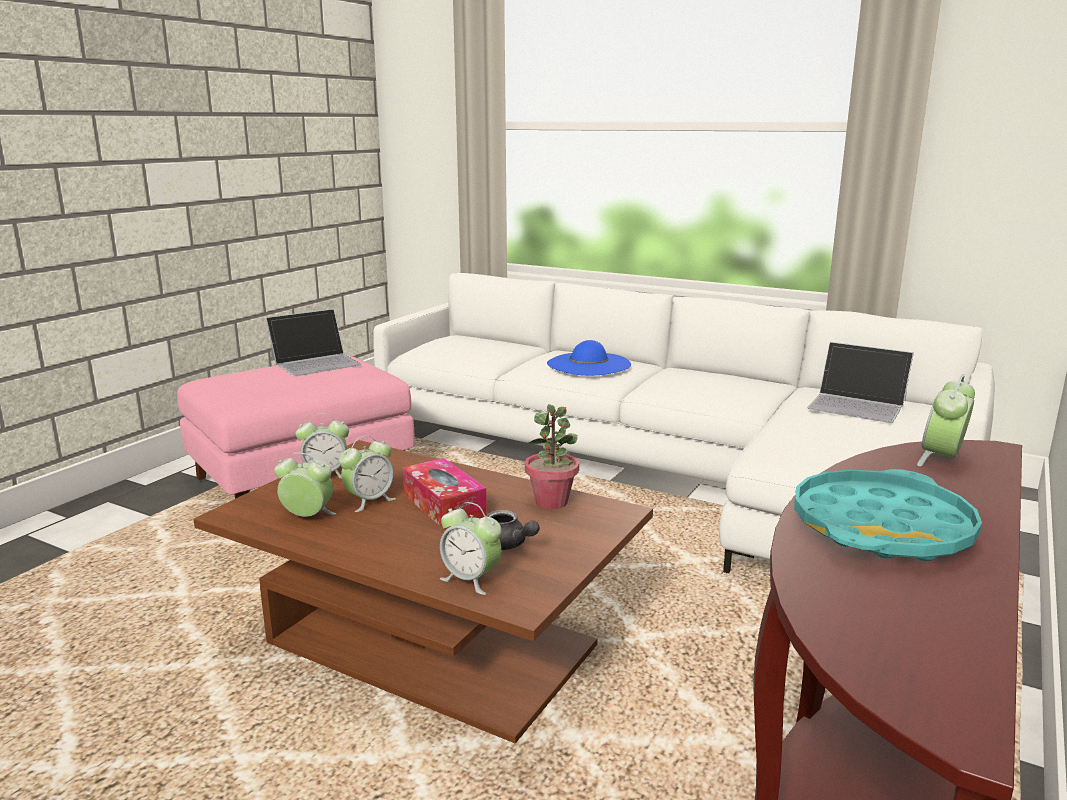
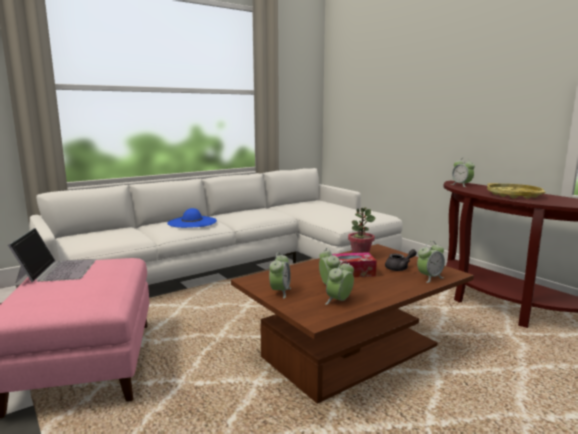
camera: 65 degrees left, 5 degrees down
turquoise tray [794,469,982,561] -> yellow tray [487,183,545,199]
laptop [807,342,914,423] -> none

